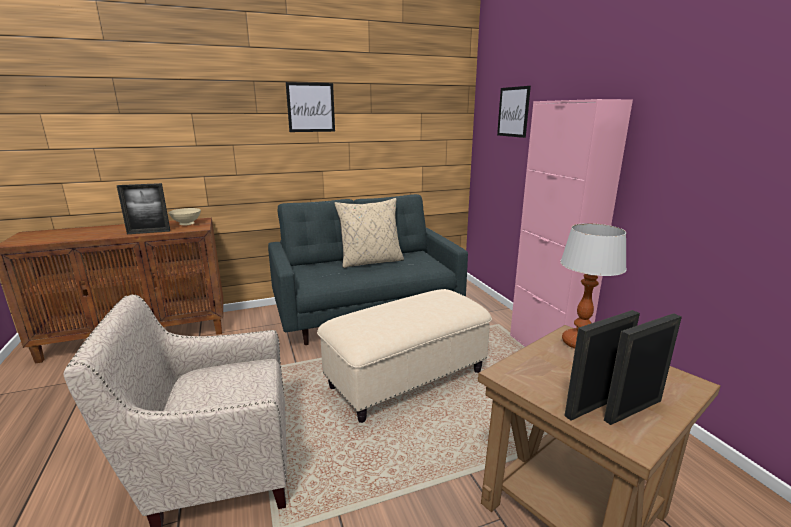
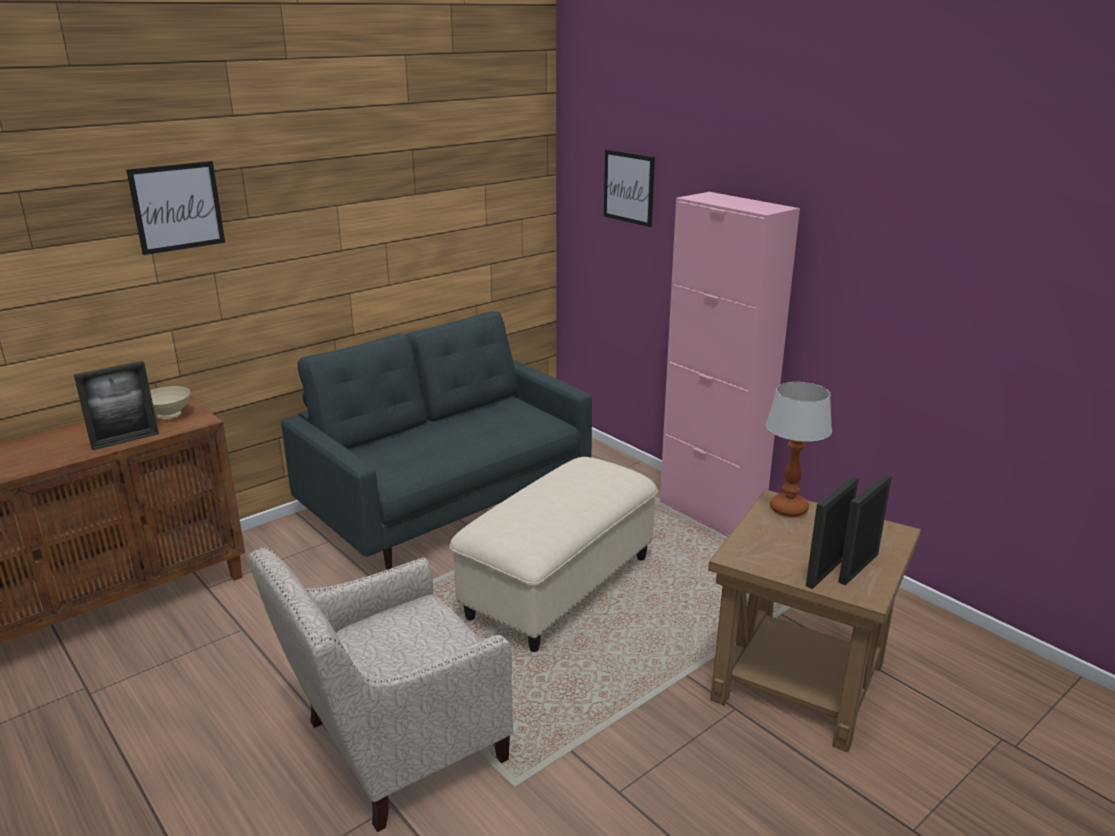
camera: 20 degrees left, 5 degrees up
picture [286,82,335,132] -> picture moved to [126,161,225,255]
beige pillow [334,198,404,268] -> none

